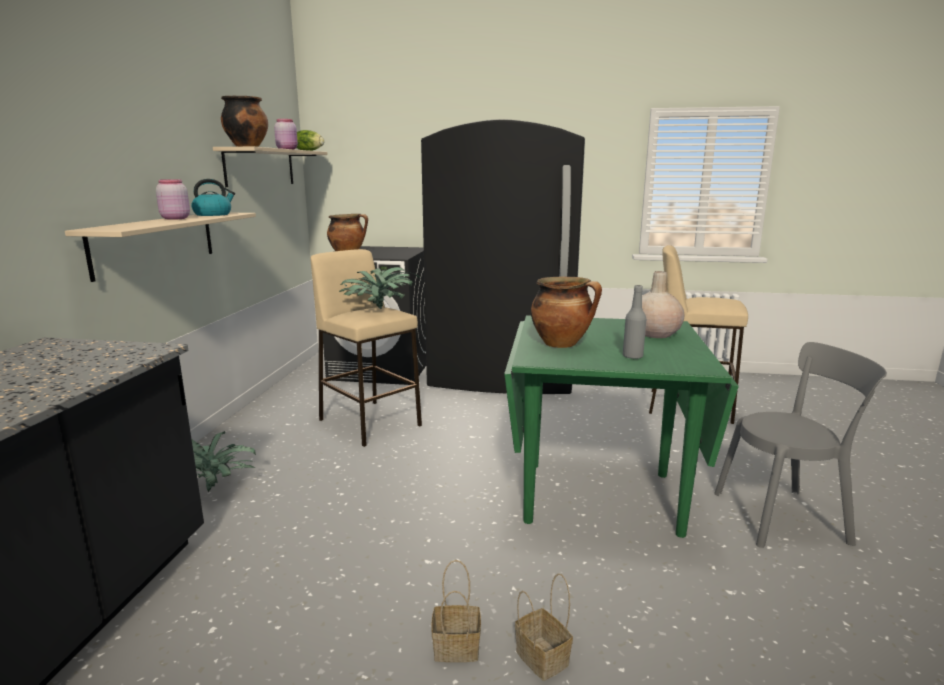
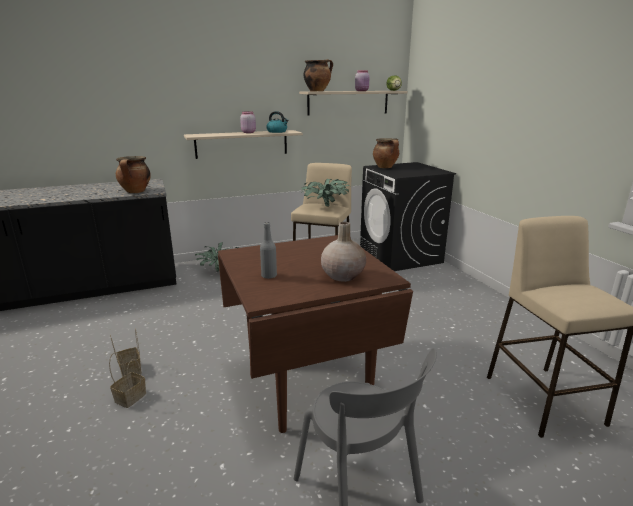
camera: 60 degrees right, 5 degrees up
black fridge [421,119,585,394] -> none
green dining table [504,315,739,538] -> brown dining table [218,235,413,433]
cooking pot [531,277,602,348] -> cooking pot moved to [116,156,151,193]

